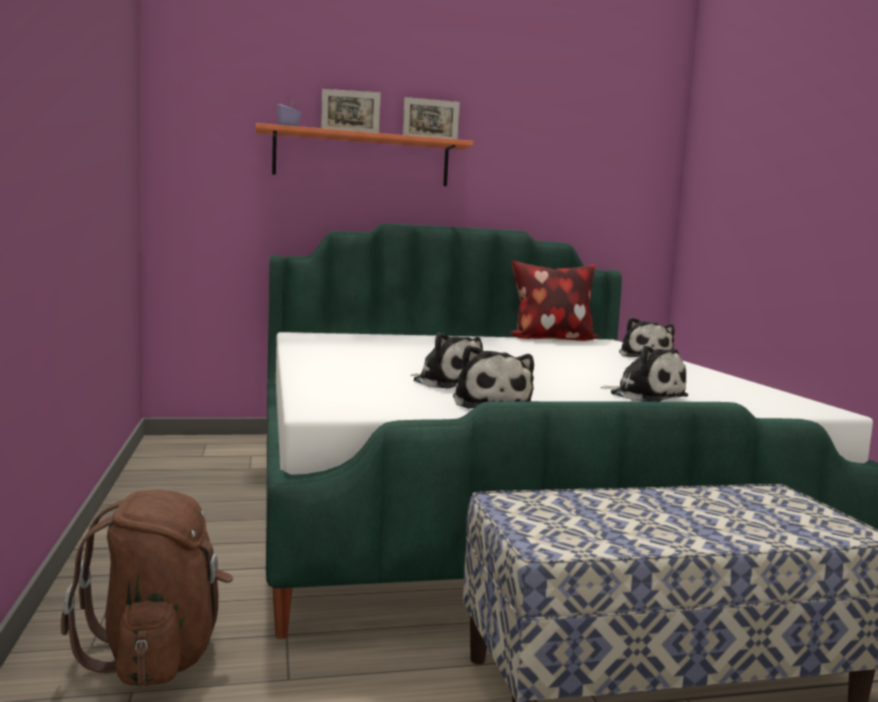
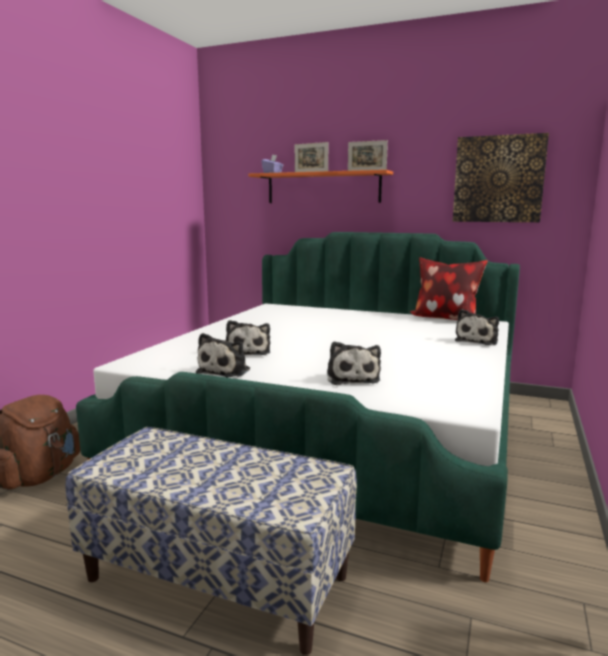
camera: 35 degrees right, 5 degrees up
none -> picture [453,133,549,222]

